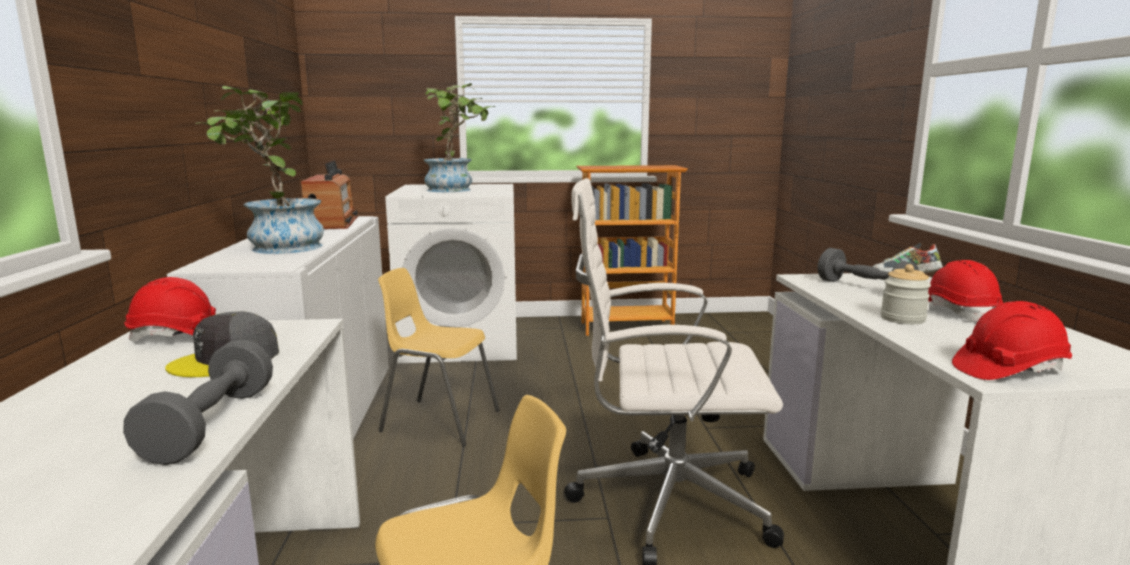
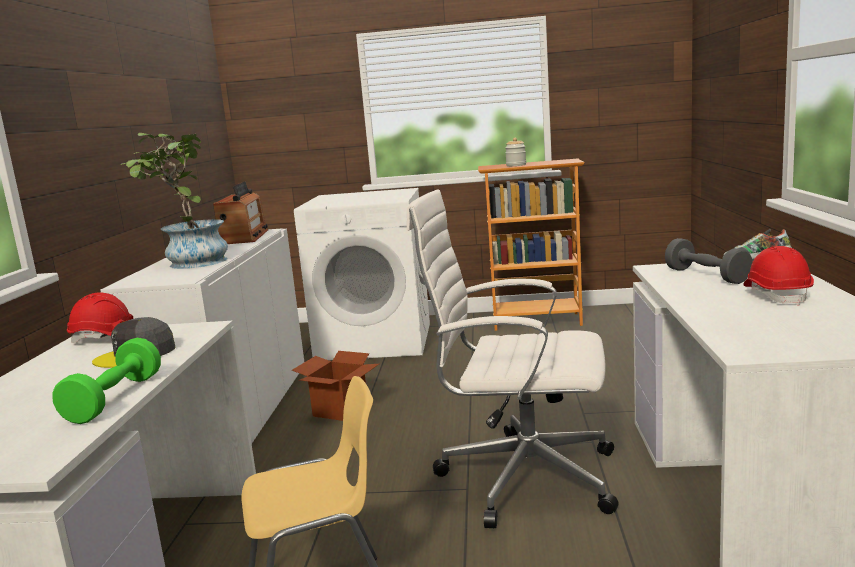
camera: 10 degrees right, 0 degrees up
grey dumbbell [123,339,273,465] -> green dumbbell [52,338,161,424]
yellow chair [378,268,500,447] -> cardboard box [292,351,379,421]
potted plant [424,83,496,192] -> none
jar [881,264,931,324] -> jar moved to [505,138,526,166]
red hard hat [952,301,1072,380] -> none

